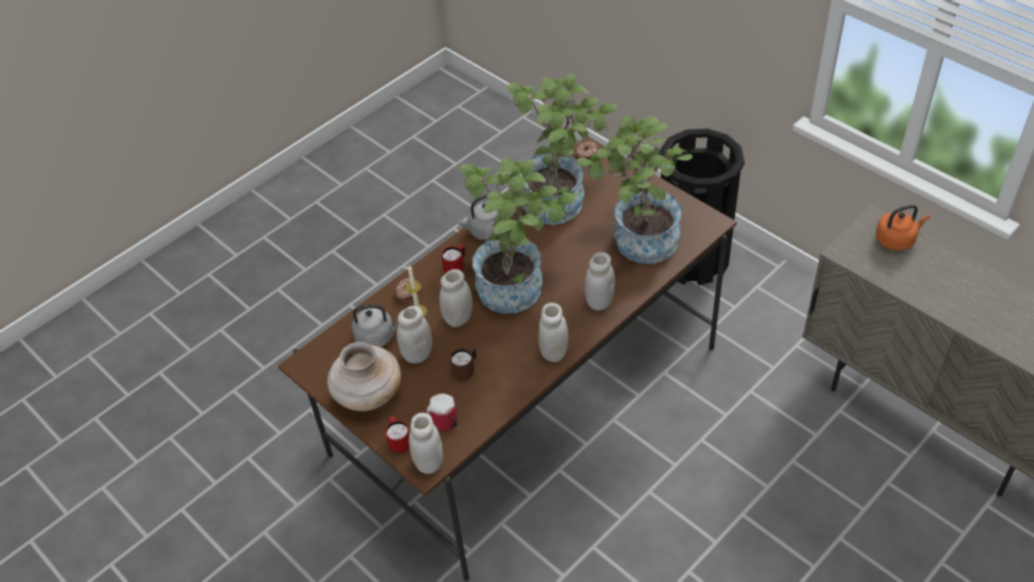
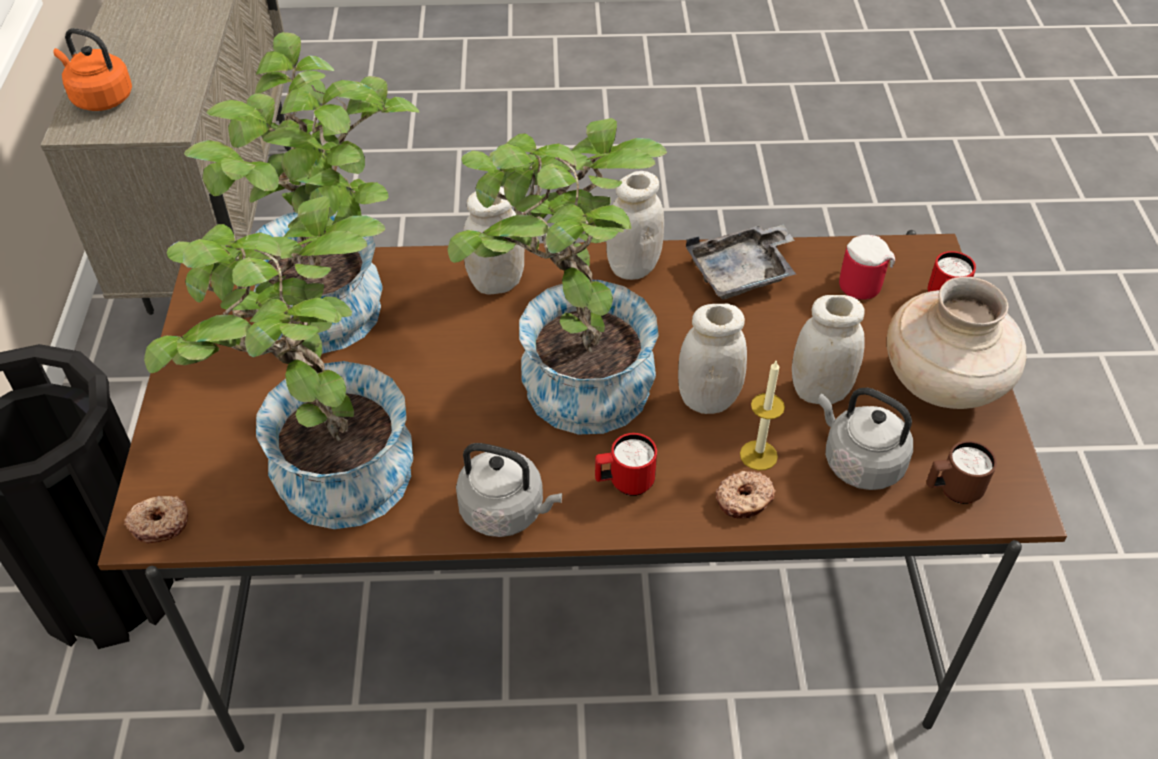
camera: 140 degrees left, 0 degrees up
white jar [409,413,443,474] -> none
brown mug [450,346,477,380] -> brown mug moved to [926,441,997,504]
none -> grey tray [686,225,796,300]

